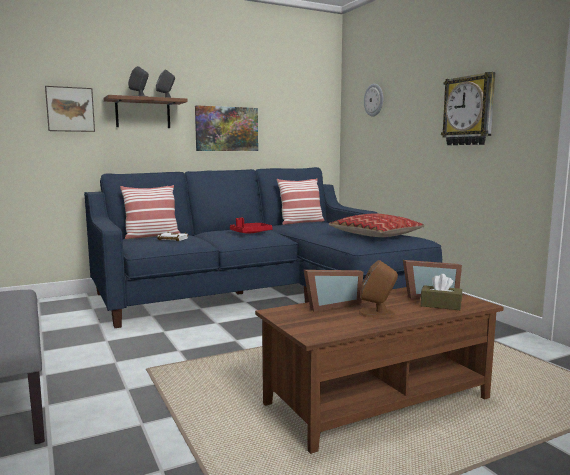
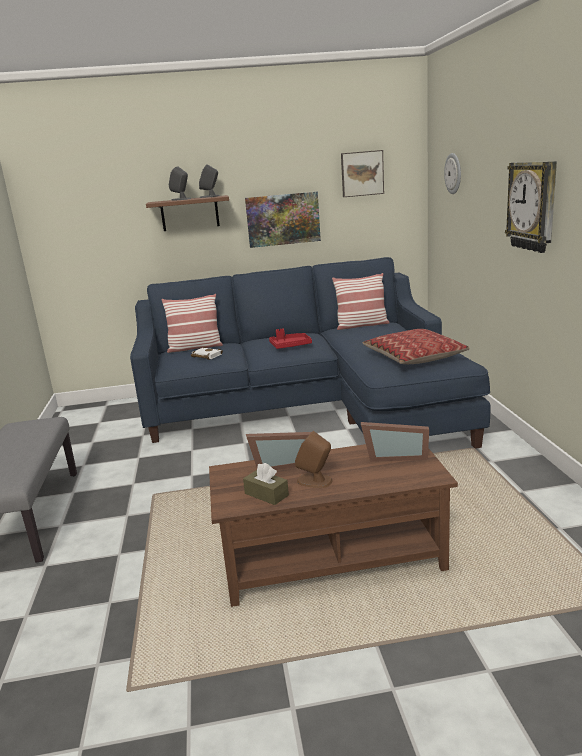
camera: 20 degrees right, 10 degrees up
picture [45,86,95,132] -> picture moved to [341,150,384,197]
brown tissue box [421,274,462,310] -> brown tissue box moved to [243,463,289,505]

